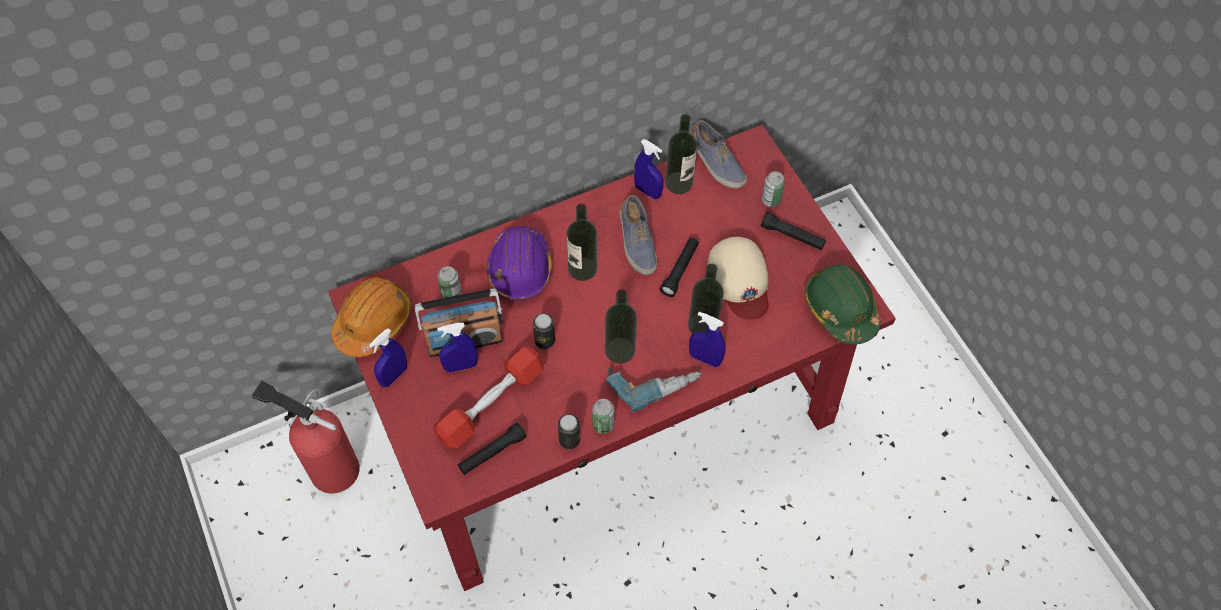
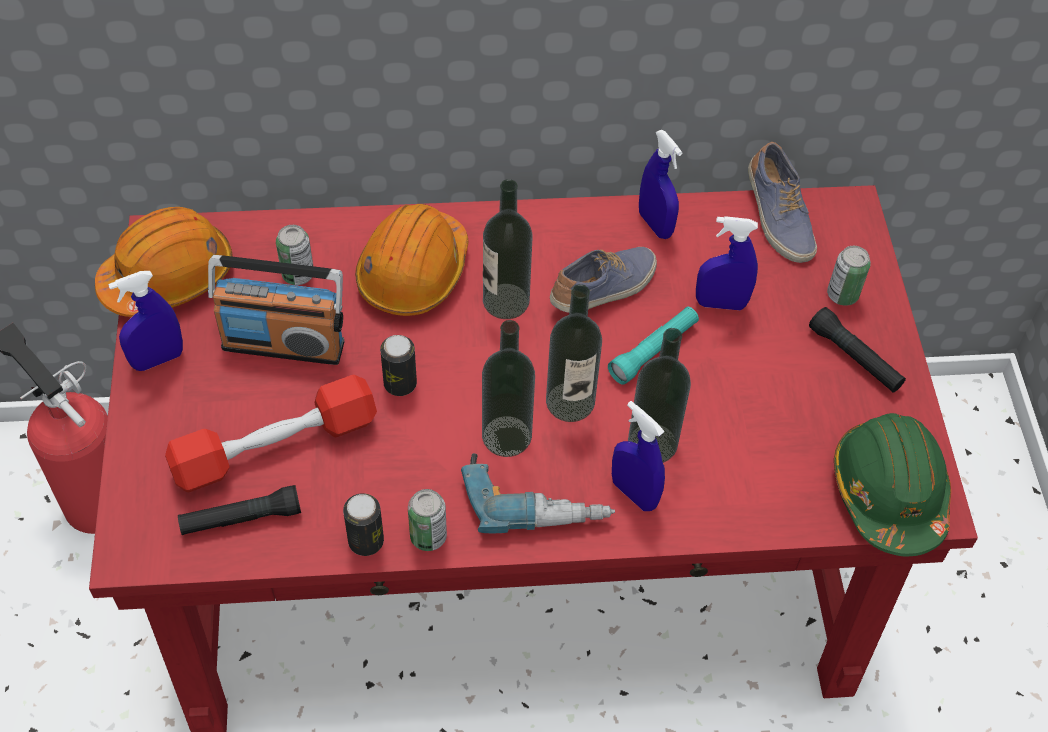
camera: 20 degrees right, 5 degrees down
blue spray bottle [437,323,478,372] -> blue spray bottle moved to [696,216,758,310]
purple hard hat [487,226,552,301] -> orange hard hat [355,204,468,316]
shoe [619,195,657,275] -> shoe turned 135 degrees counterclockwise [550,247,657,313]
black flashlight [660,238,699,297] -> turquoise flashlight [608,307,699,385]
bottle [665,114,697,194] -> bottle moved to [546,284,602,422]
beige cap [707,237,769,320] -> none

